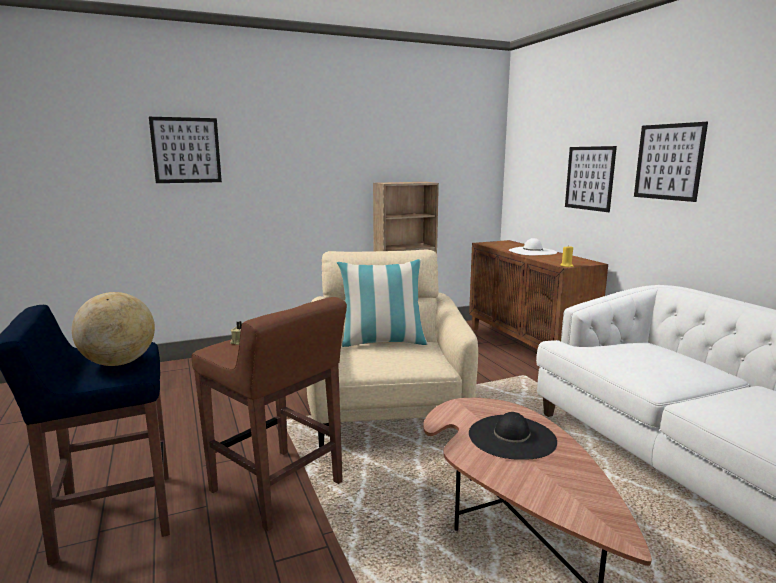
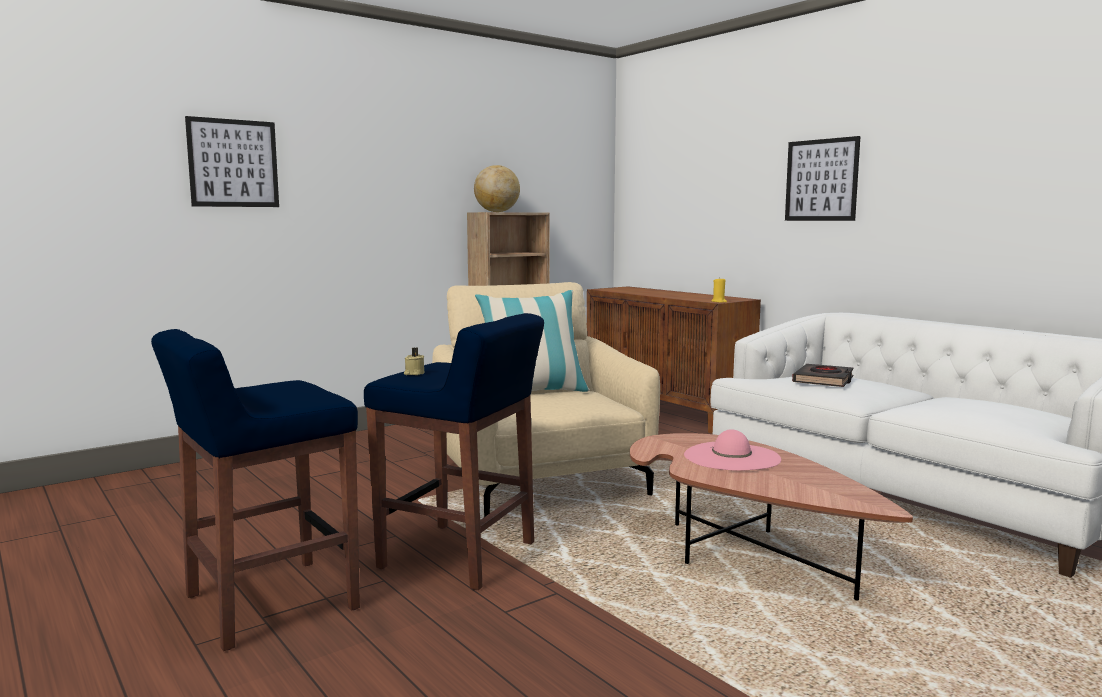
camera: 15 degrees left, 5 degrees down
globe [72,292,155,366] -> globe moved to [474,165,520,212]
brown stool [192,297,347,531] -> blue stool [364,313,544,590]
black hat [469,412,557,460] -> pink hat [684,429,781,471]
white hat [509,238,557,255] -> none
picture [565,146,617,212] -> none
none -> black book [792,364,854,387]

